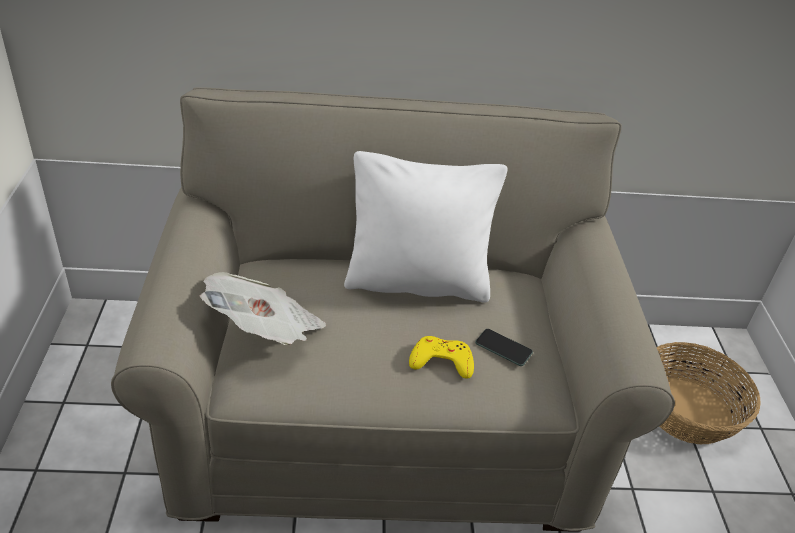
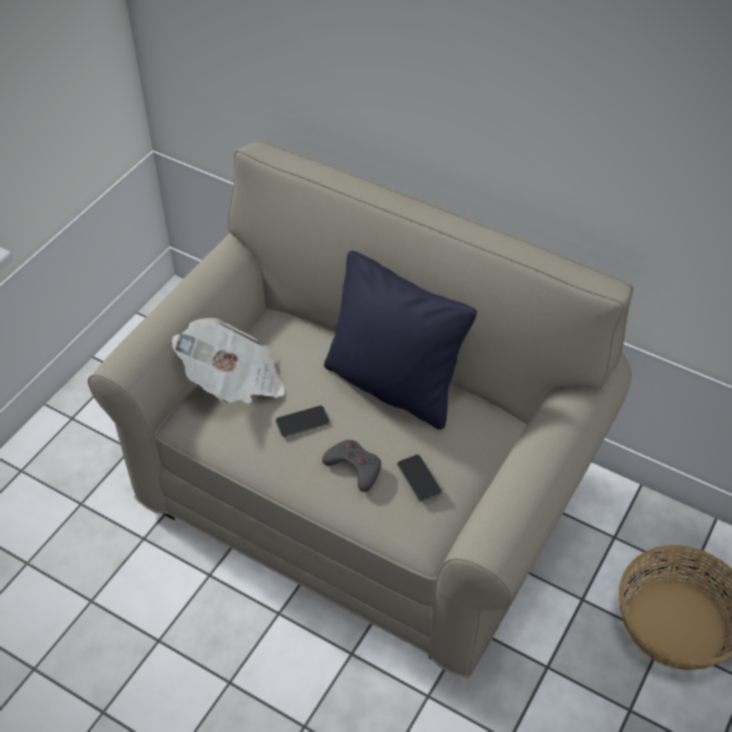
camera: 35 degrees right, 10 degrees up
white pillow [344,151,507,303] -> black pillow [324,251,477,430]
yellow game controller [409,336,474,378] -> grey game controller [322,440,381,492]
none -> phone [275,406,330,437]

